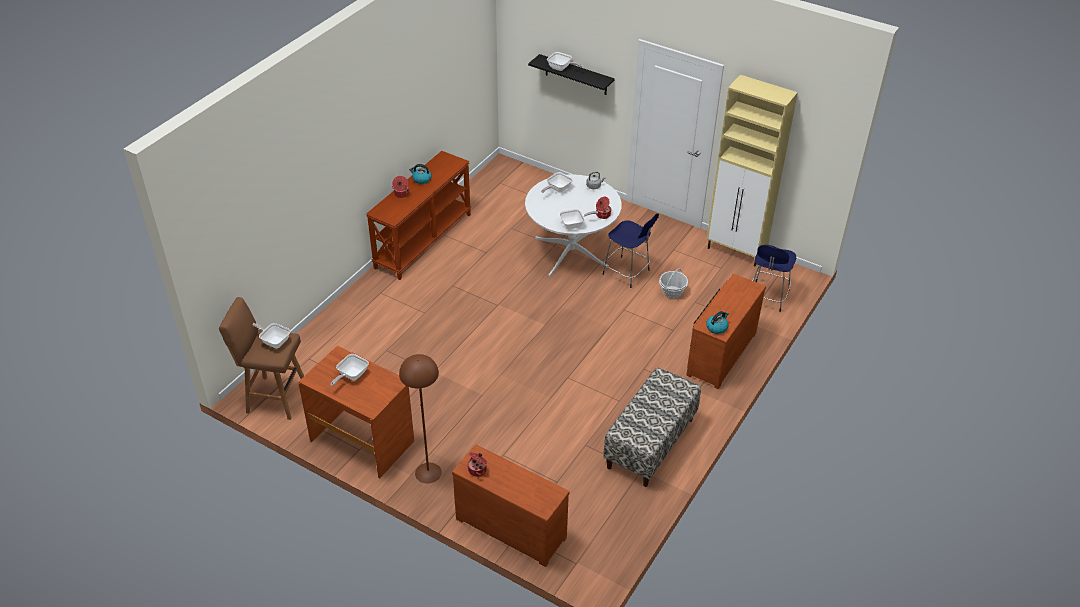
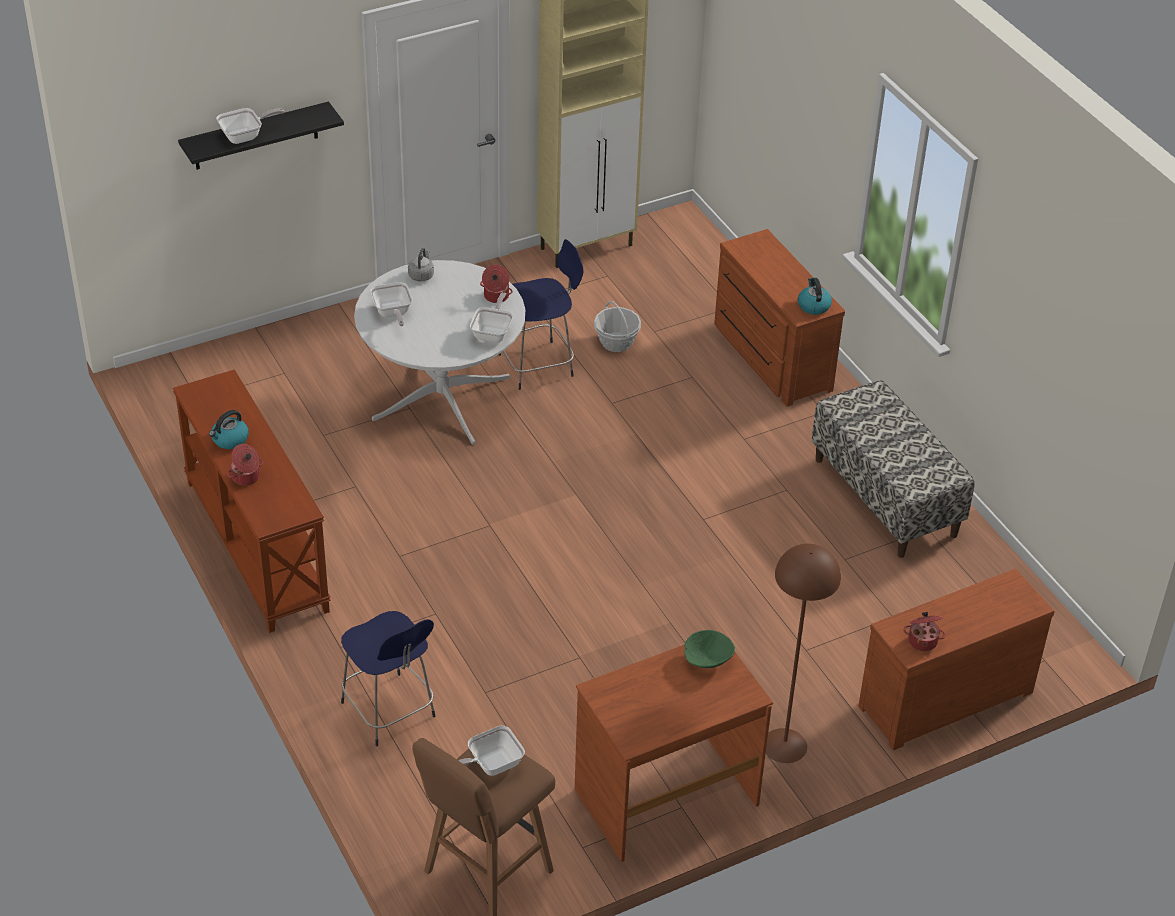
camera: 60 degrees left, 0 degrees up
frying pan [330,354,369,386] -> none
blue stool [752,245,796,312] -> blue stool moved to [341,611,435,746]
none -> green bowl [684,630,735,668]

